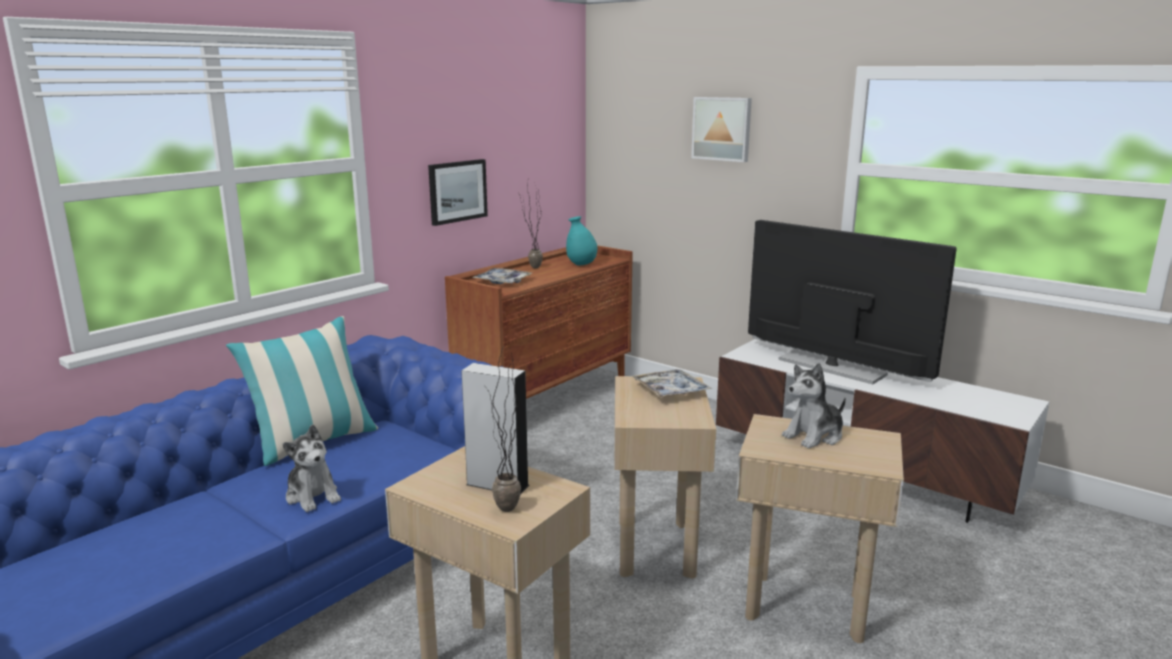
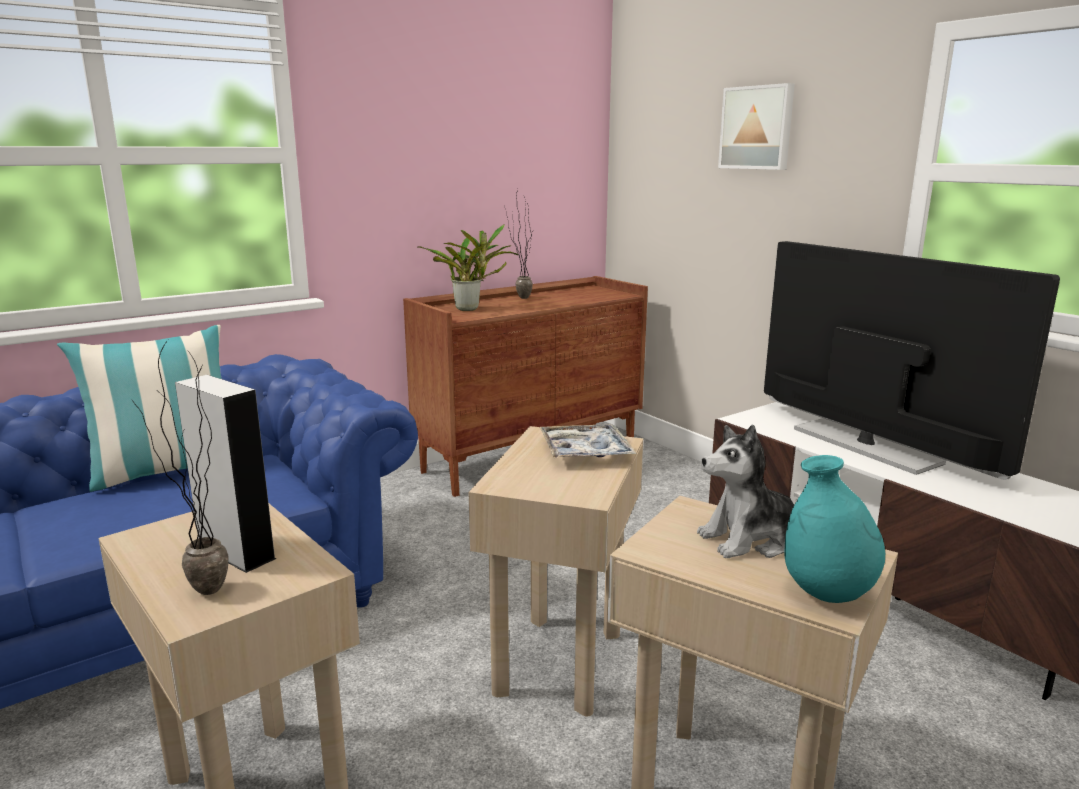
camera: 15 degrees right, 0 degrees up
plush toy [283,424,341,512] -> none
picture [428,159,488,226] -> none
tray [472,268,532,284] -> potted plant [418,224,518,311]
turquoise vase [566,216,597,266] -> turquoise vase moved to [784,455,885,603]

